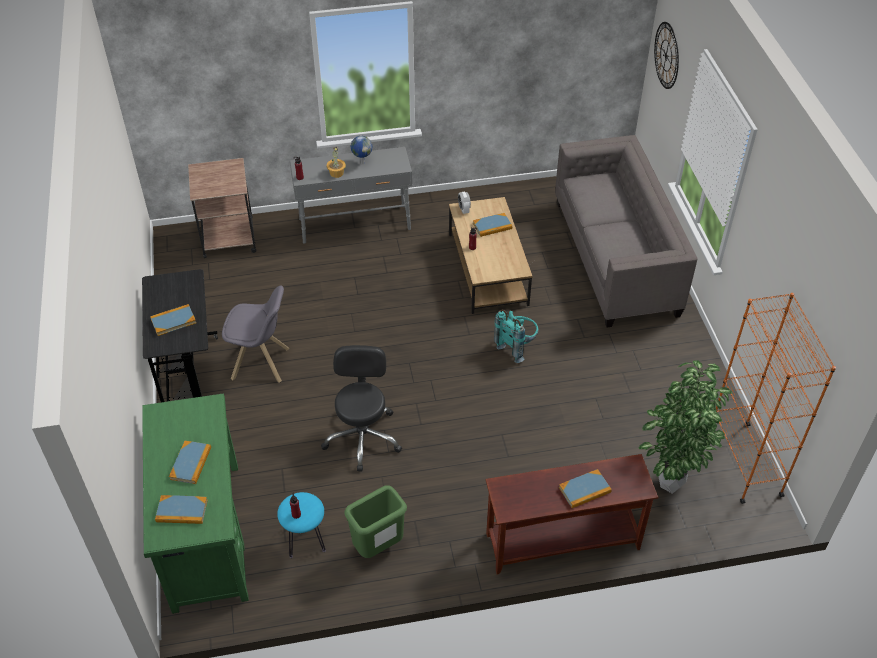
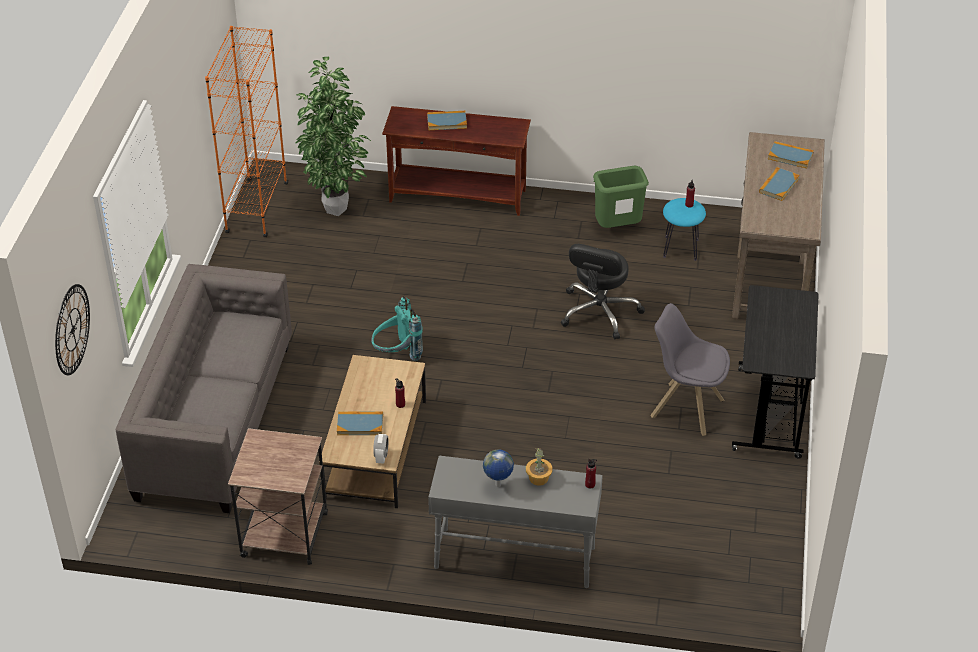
camera: 160 degrees left, 5 degrees down
green desk [142,394,249,614] -> brown desk [732,132,825,319]
book [150,304,196,336] -> none
brown cart [188,158,256,258] -> brown cart moved to [228,428,328,565]

